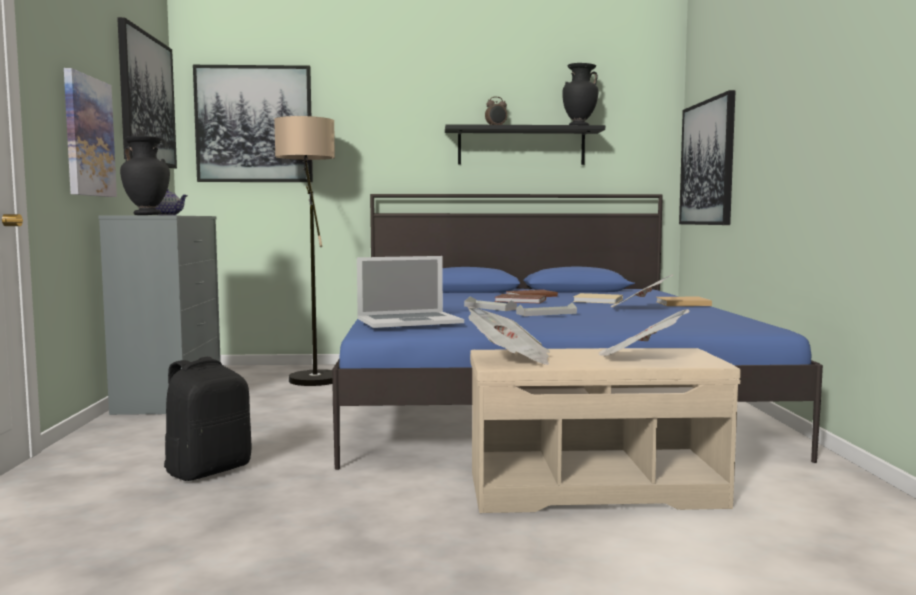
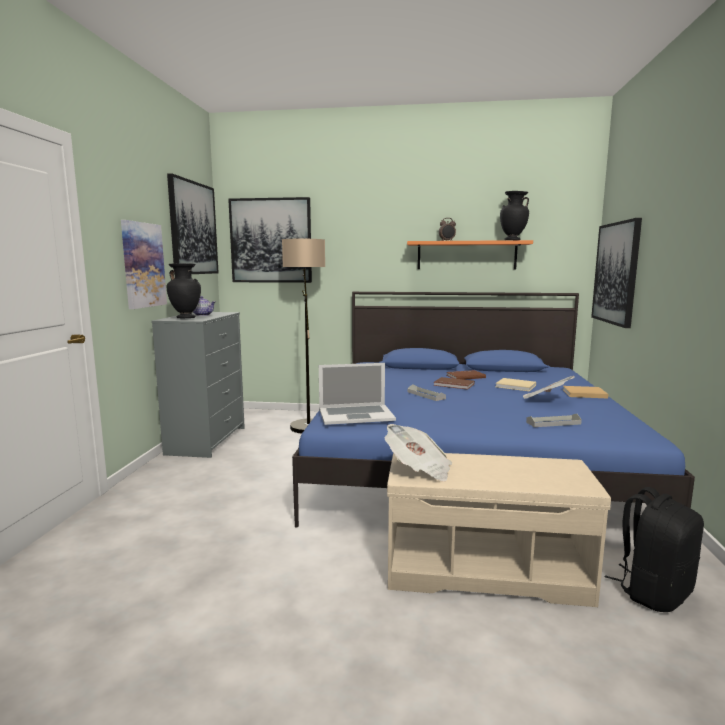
camera: 10 degrees right, 5 degrees up
black backpack [164,357,251,481] -> black backpack moved to [605,487,704,612]
black shelf [445,124,605,165] -> orange shelf [407,240,533,269]
grey tray [516,302,577,316] -> grey tray moved to [526,414,582,427]
newspaper [598,309,690,357] -> none

